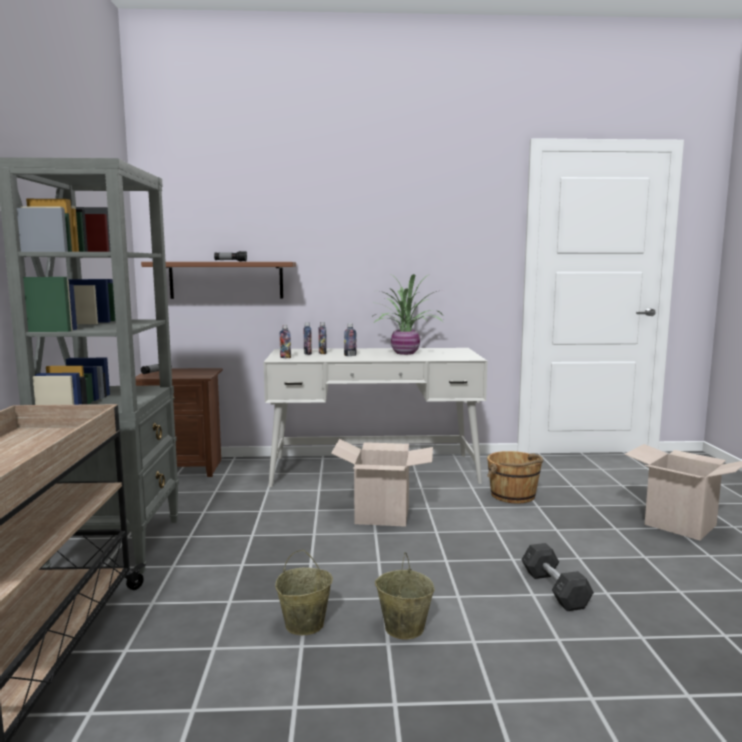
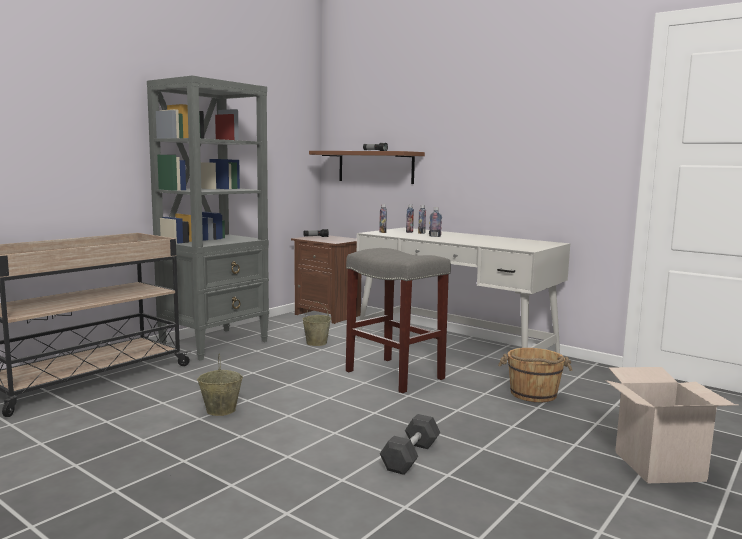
camera: 40 degrees right, 0 degrees up
cardboard box [331,439,433,527] -> grey stool [346,248,451,393]
potted plant [373,274,443,355] -> none
beige bucket [375,552,435,639] -> beige bucket moved to [302,301,331,346]

